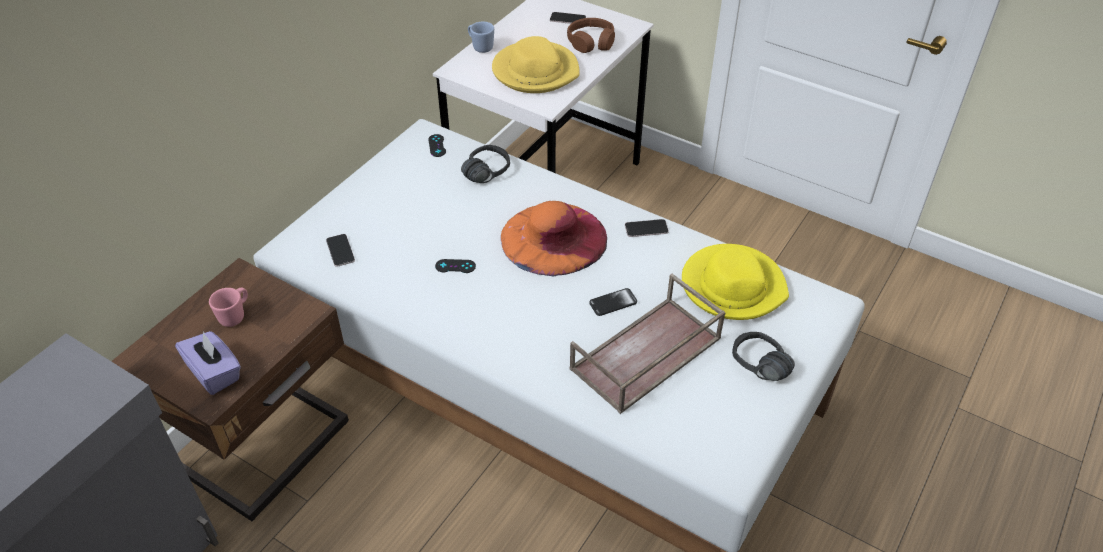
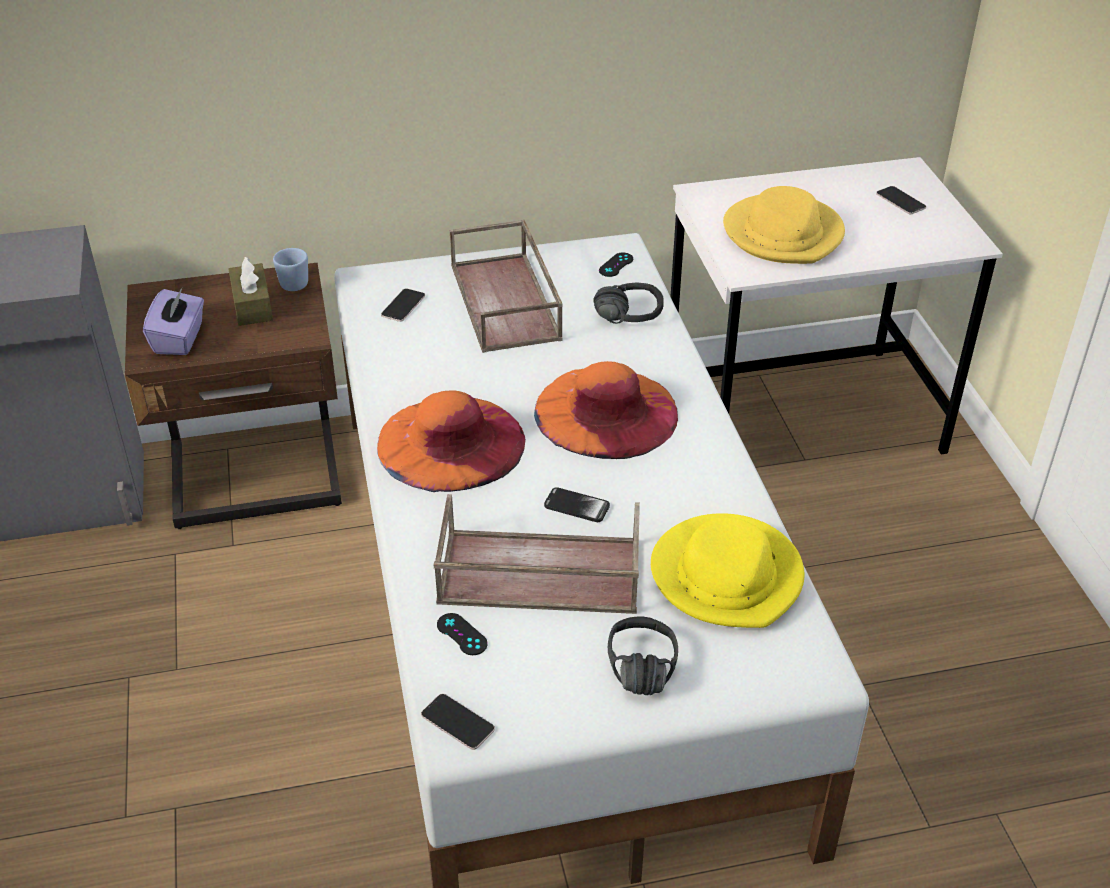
camera: 45 degrees right, 5 degrees down
pink mug [209,287,248,327] -> brown tissue box [229,257,273,326]
black game controller [435,259,476,273] -> black game controller moved to [437,613,488,655]
blue mug [468,21,494,53] -> blue mug moved to [273,248,308,291]
brown headphones [567,18,615,53] -> none
phone [625,219,669,237] -> phone moved to [421,694,495,750]
none -> orange hat [377,390,526,492]
none -> brown tray [450,220,563,353]

